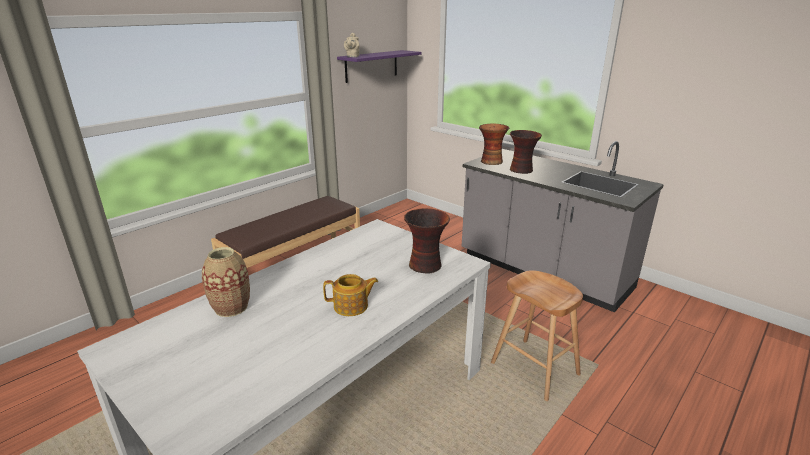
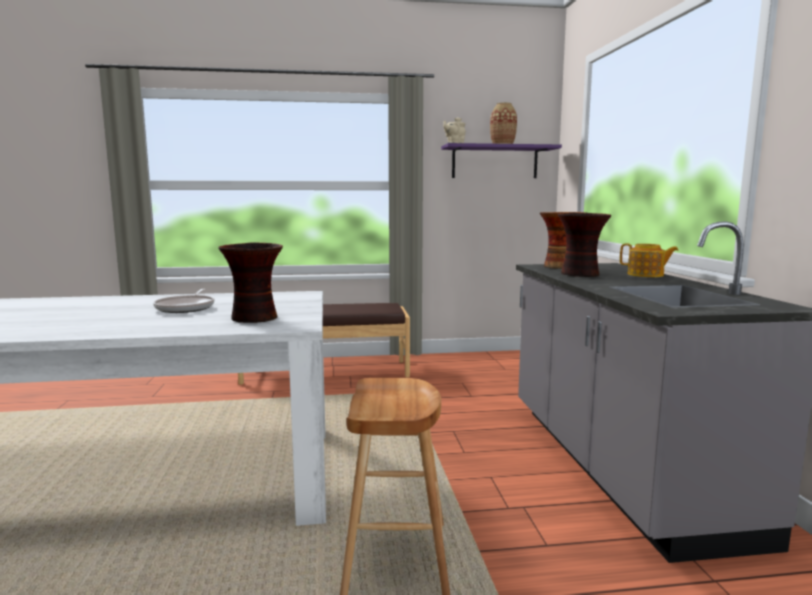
camera: 40 degrees right, 15 degrees down
vase [202,247,250,317] -> vase moved to [490,102,517,144]
teapot [323,274,378,316] -> teapot moved to [620,243,679,277]
none -> frying pan [153,289,215,313]

